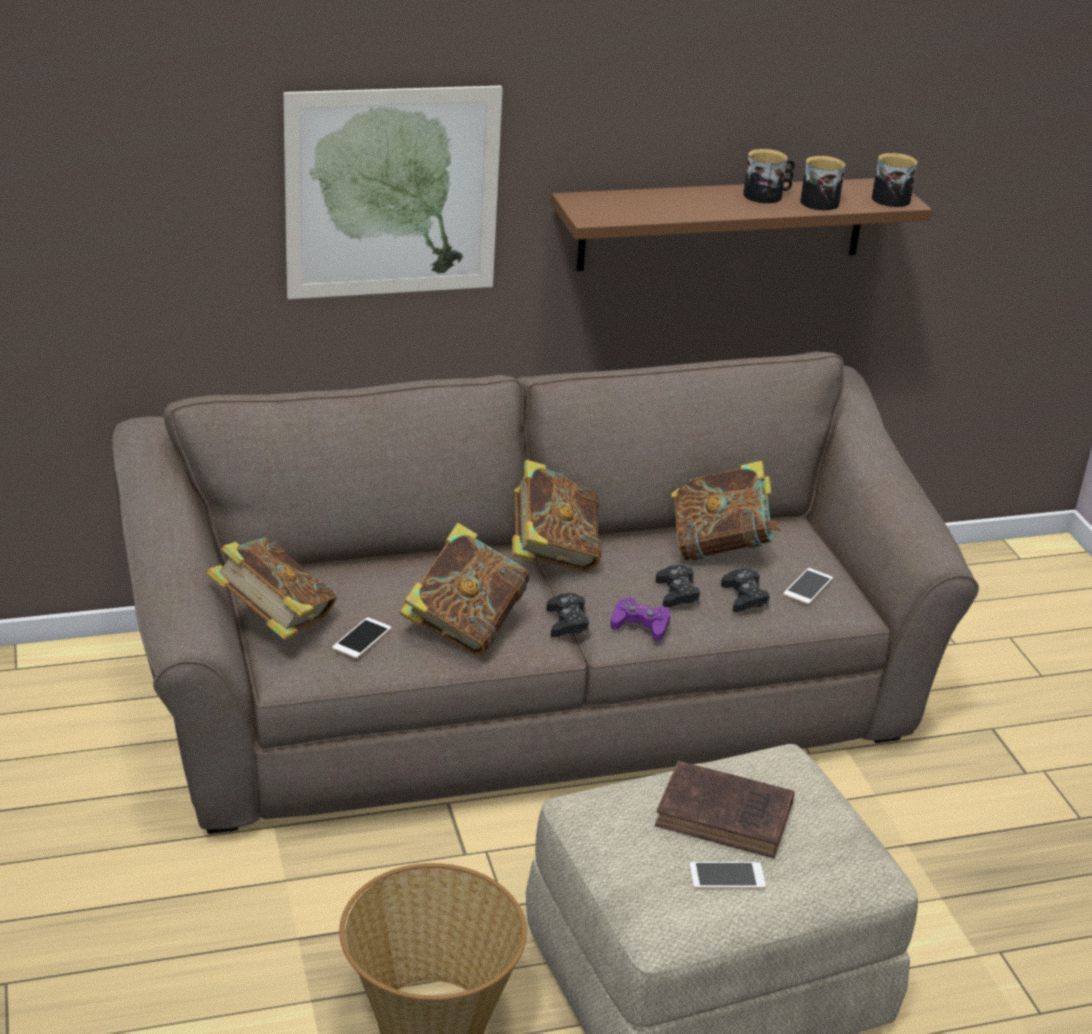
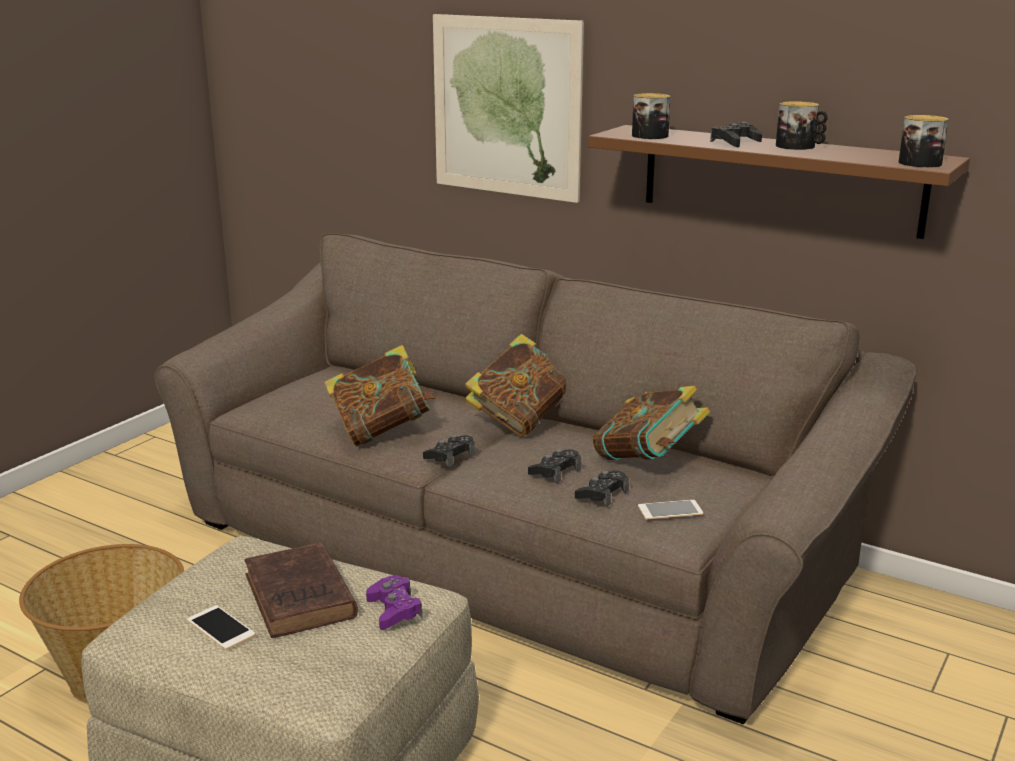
camera: 50 degrees right, 10 degrees down
book [206,537,337,640] -> none
phone [332,617,391,658] -> none
purple game controller [610,597,670,641] -> purple game controller moved to [366,575,422,630]
mug [800,156,845,211] -> mug moved to [632,93,671,139]
none -> black game controller [710,122,762,147]

